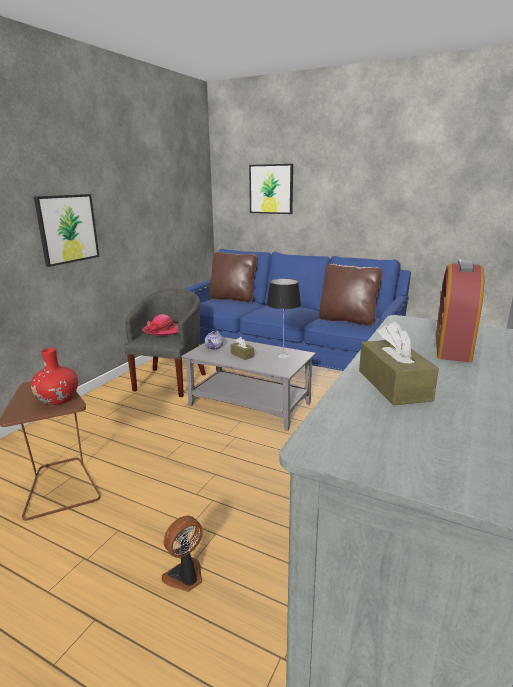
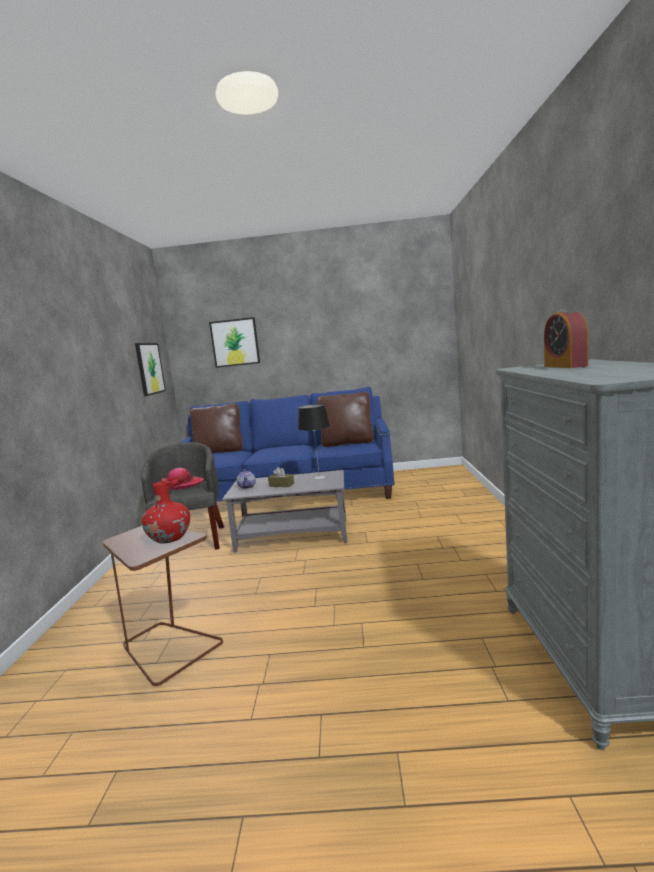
camera: 25 degrees left, 10 degrees down
picture [34,194,99,267] -> picture moved to [135,343,166,396]
fan [162,516,203,592] -> none
brown tissue box [359,321,439,405] -> none

